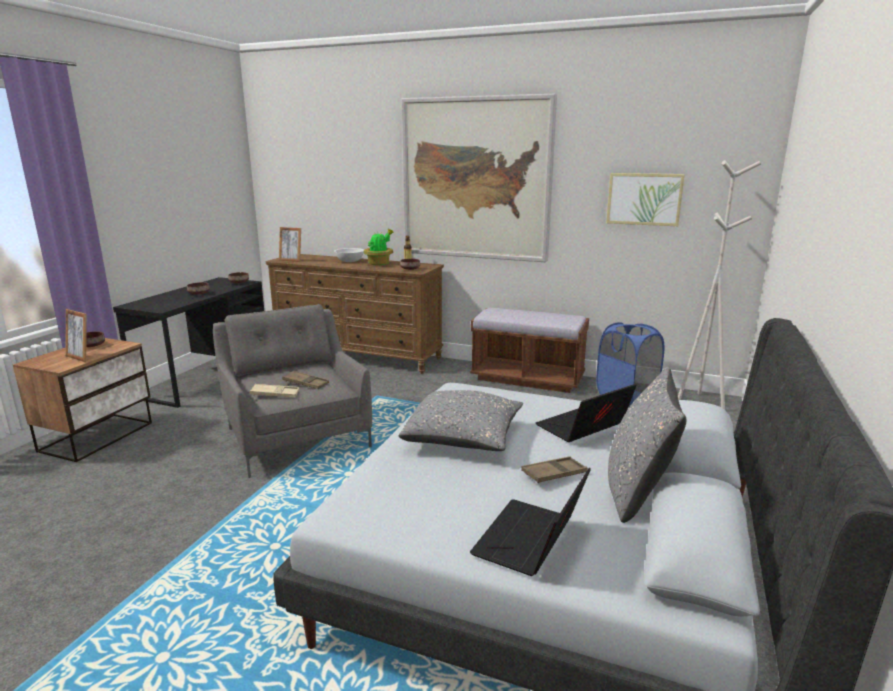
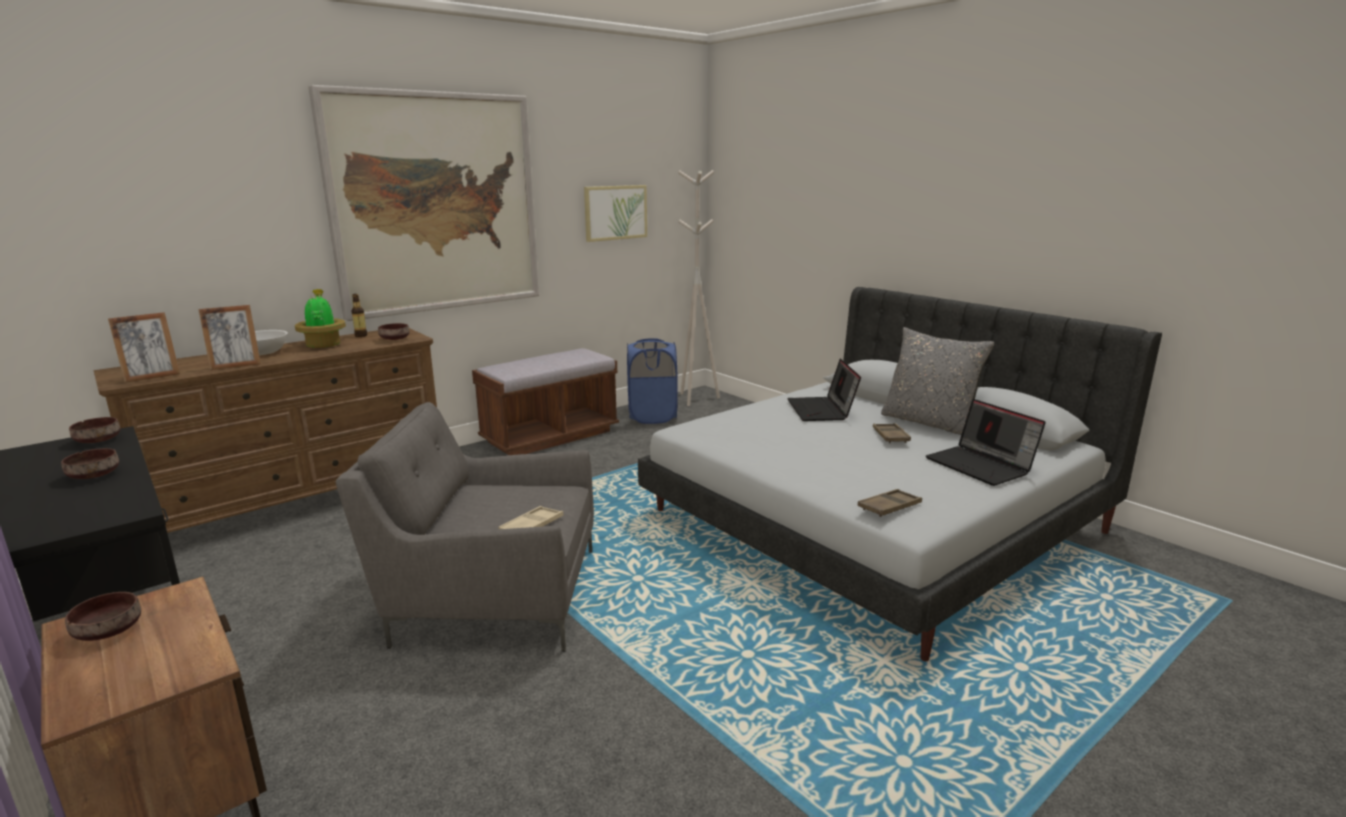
camera: 60 degrees left, 0 degrees up
picture frame [66,309,87,362] -> picture frame moved to [198,305,261,370]
brown tray [282,371,329,389] -> brown tray moved to [857,489,922,517]
grey pillow [399,390,523,451] -> none

